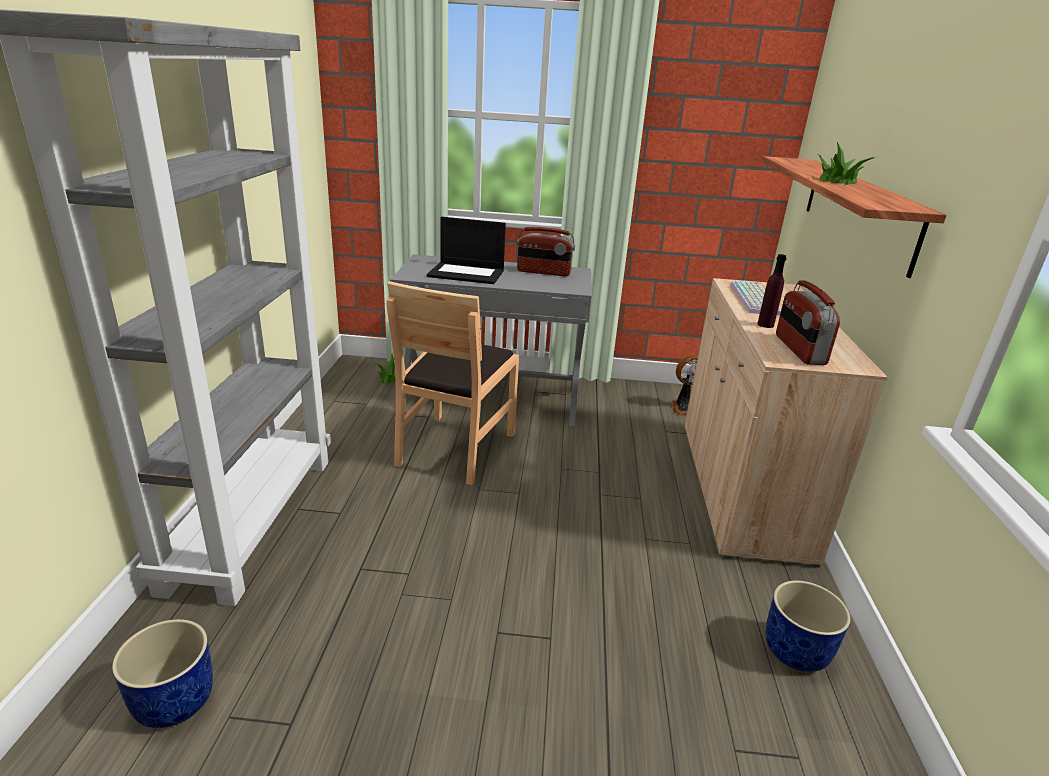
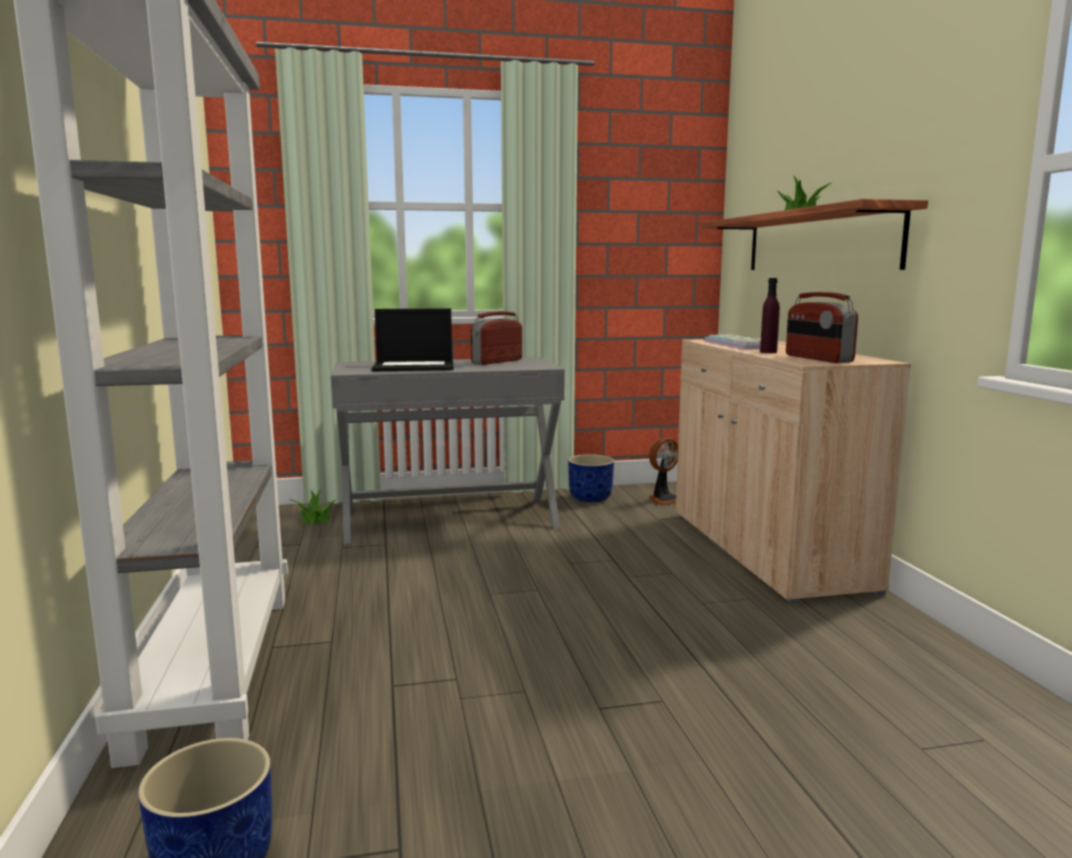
camera: 15 degrees left, 15 degrees down
brown chair [386,281,519,485] -> none
radio [517,227,575,277] -> radio turned 135 degrees clockwise [471,311,522,365]
blue planter [766,580,851,672] -> blue planter moved to [568,454,614,502]

